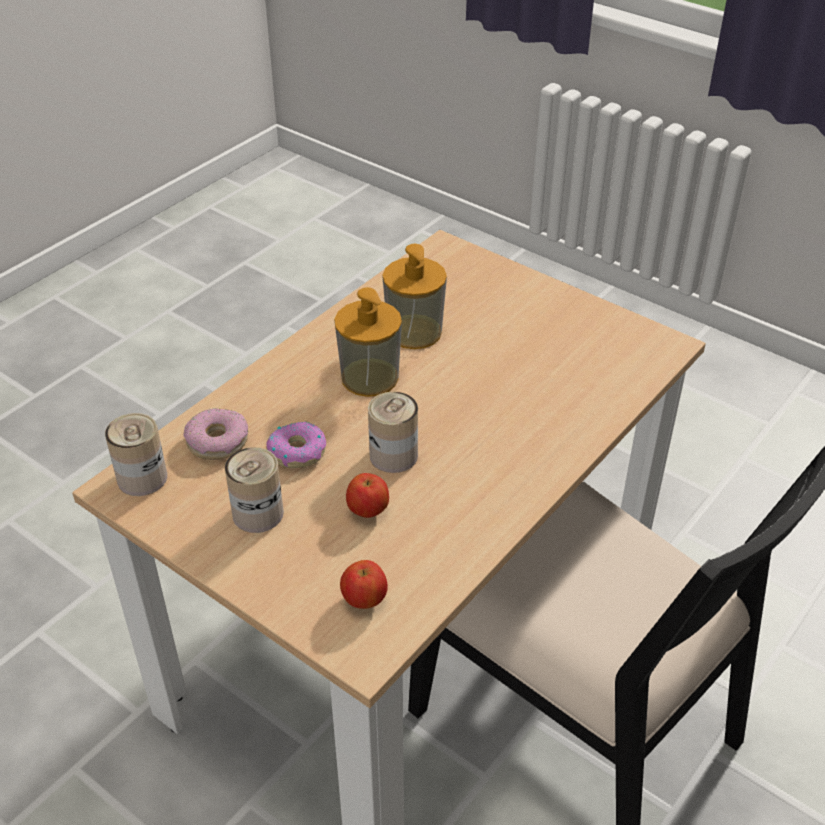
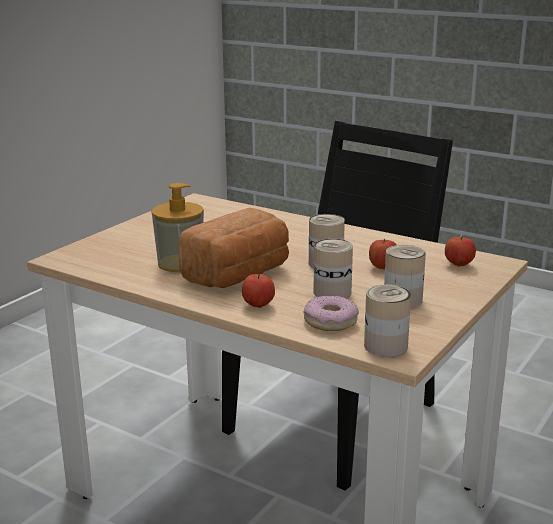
camera: 95 degrees left, 20 degrees down
donut [266,422,326,468] -> can [314,239,353,298]
soap dispenser [334,287,402,397] -> bread [178,208,289,288]
none -> apple [242,274,275,308]

